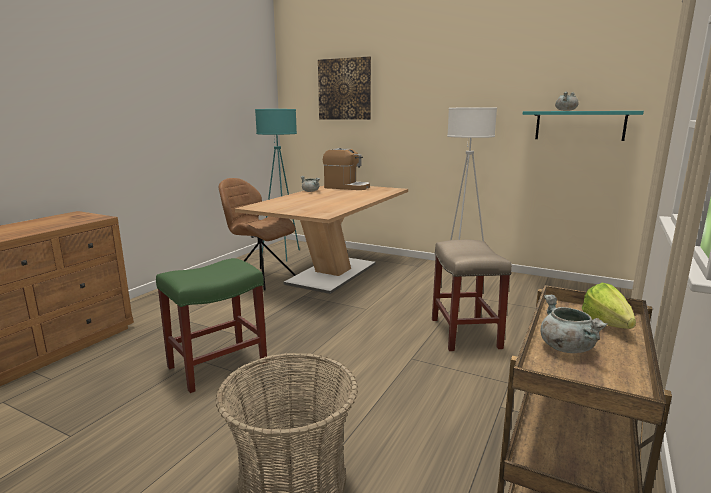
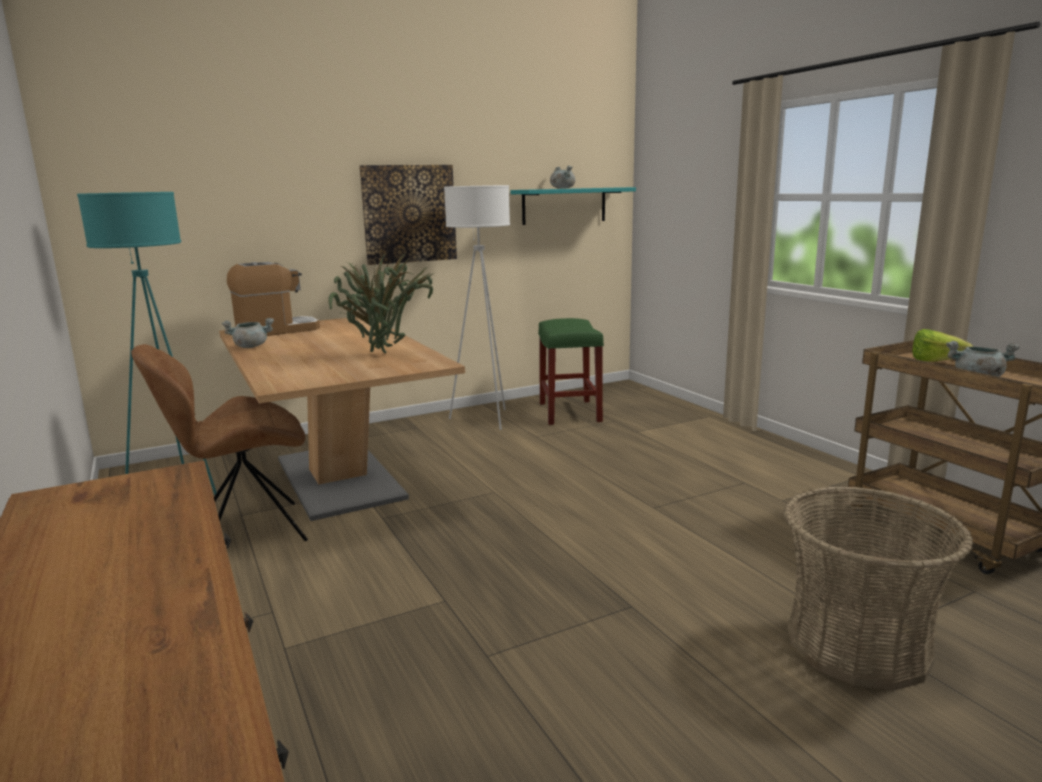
camera: 55 degrees left, 0 degrees up
green stool [156,258,267,393] -> green stool moved to [538,318,604,425]
picture [318,56,371,120] -> picture moved to [359,165,457,265]
beige stool [432,239,512,351] -> none
none -> potted plant [329,253,434,353]

